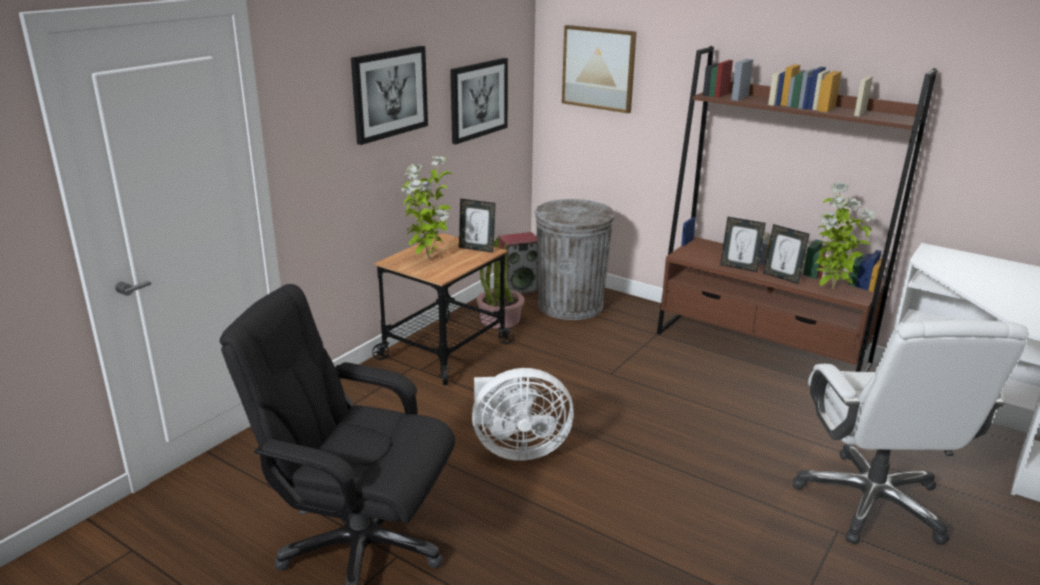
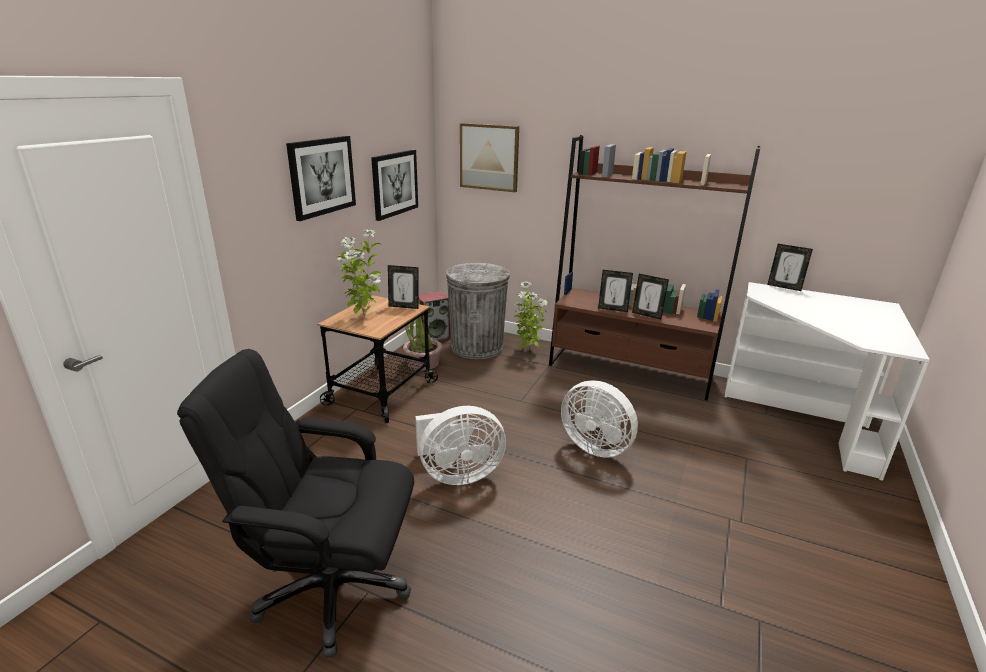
camera: 10 degrees left, 0 degrees up
white office chair [793,319,1028,545] -> none
potted plant [815,182,877,289] -> potted plant moved to [514,281,547,351]
none -> white fan [561,380,638,457]
none -> picture frame [767,244,813,291]

